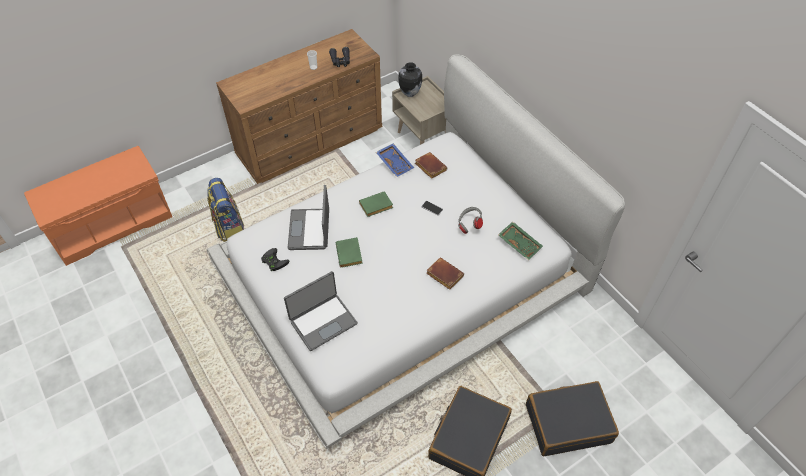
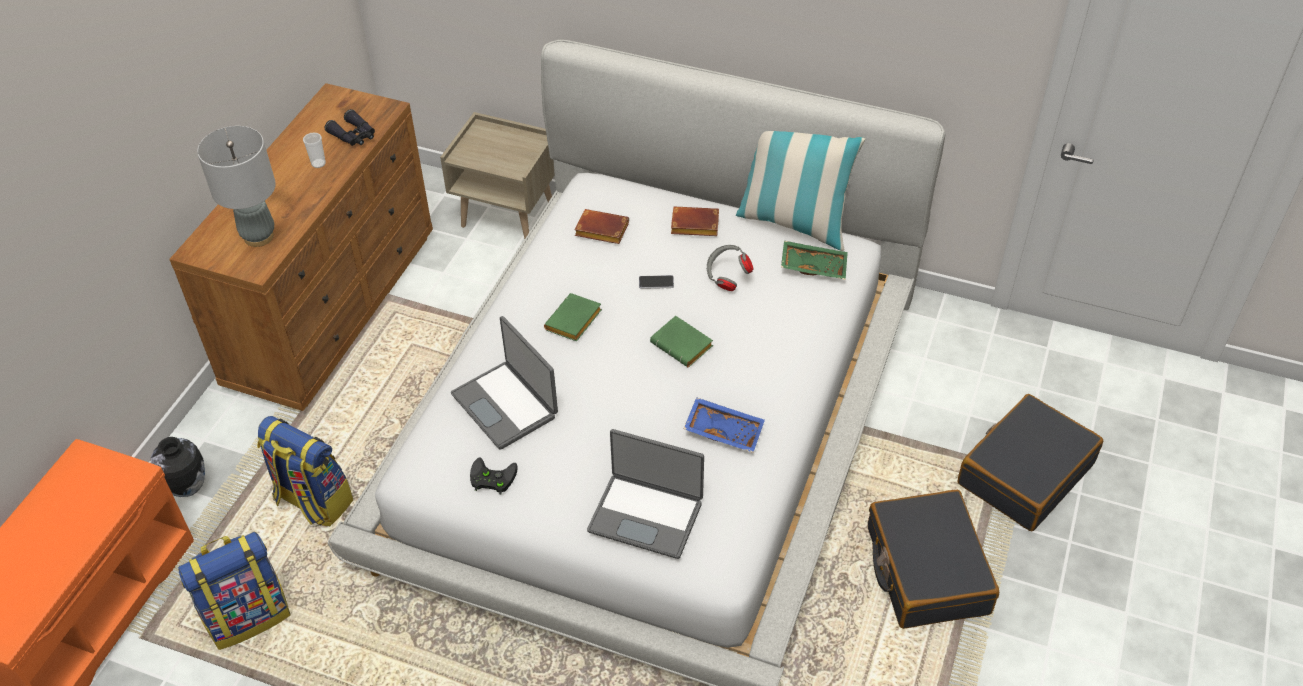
camera: 35 degrees left, 5 degrees down
laptop [284,271,358,351] -> laptop turned 90 degrees clockwise [587,429,704,559]
green book [336,237,363,268] -> green book moved to [650,316,713,367]
blue tray [376,143,414,177] -> blue tray moved to [684,397,765,453]
vase [398,62,422,97] -> vase moved to [151,437,205,497]
brown book [426,257,464,290] -> brown book moved to [671,207,719,236]
none -> backpack [178,532,291,650]
none -> grey table lamp [197,126,276,247]
none -> pillow [736,131,865,251]

